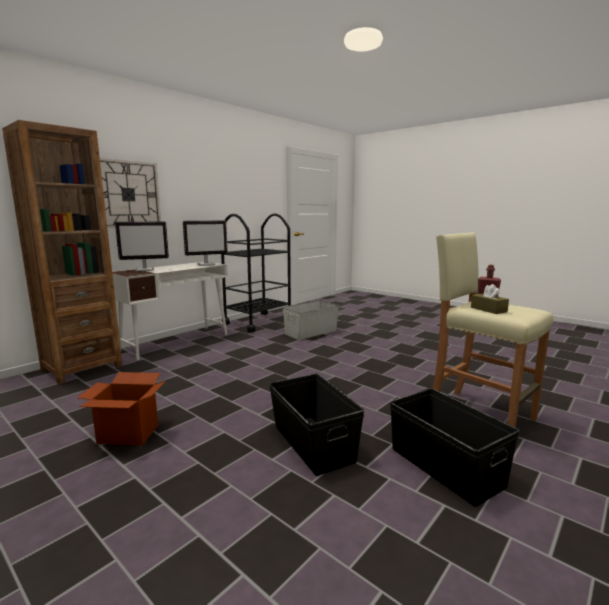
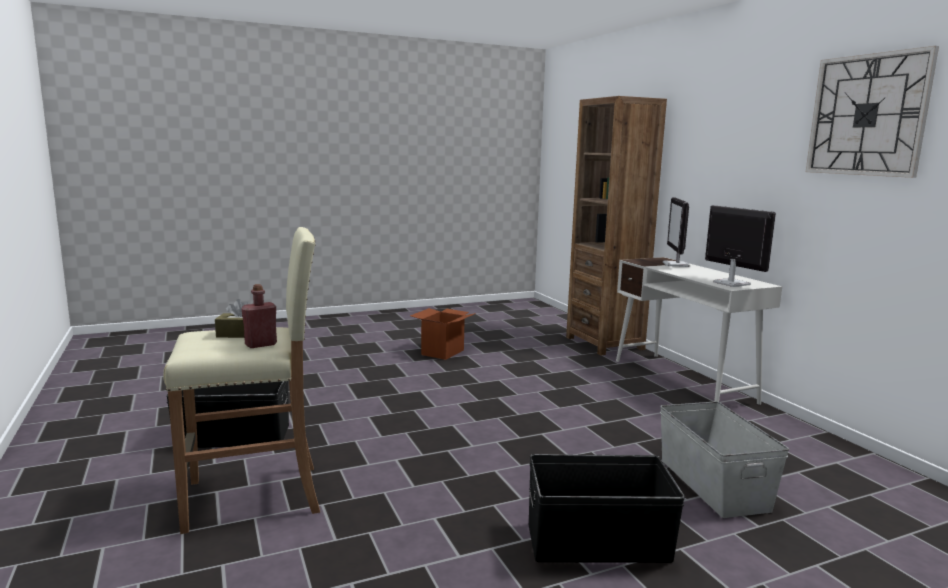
camera: 115 degrees right, 0 degrees up
wall clock [100,158,161,228] -> wall clock moved to [806,46,939,178]
monitor [183,220,228,266] -> monitor turned 150 degrees clockwise [705,205,776,287]
black cart [221,213,291,333] -> none
black storage box [269,373,365,476] -> black storage box moved to [529,454,685,563]

